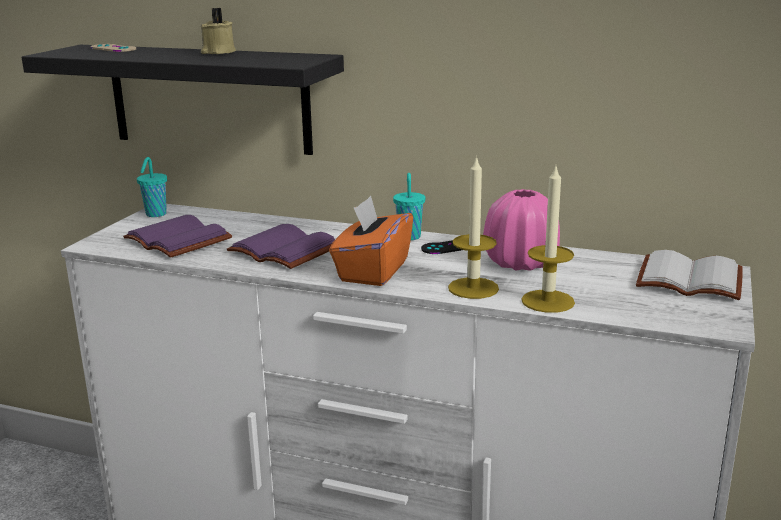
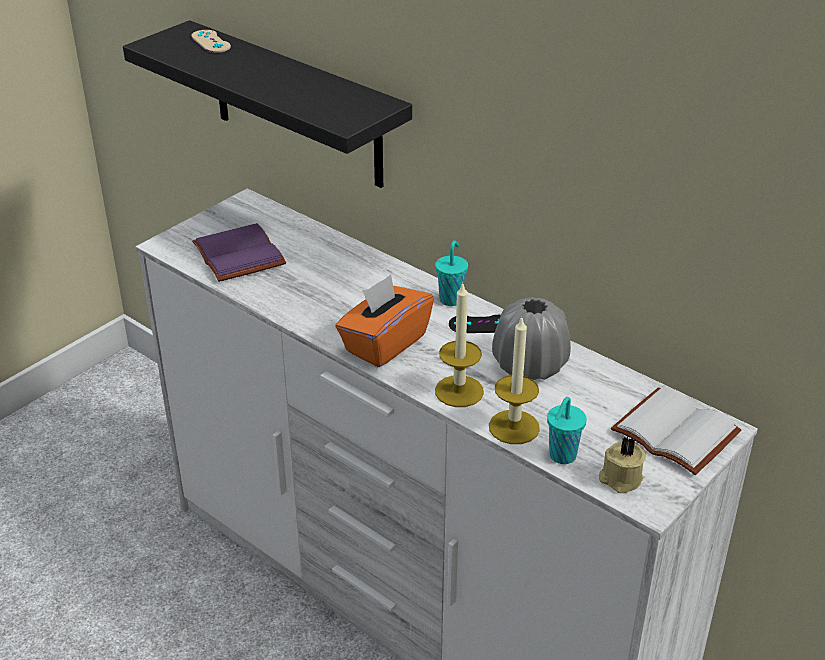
camera: 20 degrees right, 15 degrees up
turquoise cup [137,157,167,217] -> turquoise cup moved to [547,397,587,464]
beige candle [201,8,236,54] -> beige candle moved to [599,436,645,493]
purple book [227,224,335,269] -> none
pink vase [483,189,560,271] -> grey vase [492,297,571,380]

